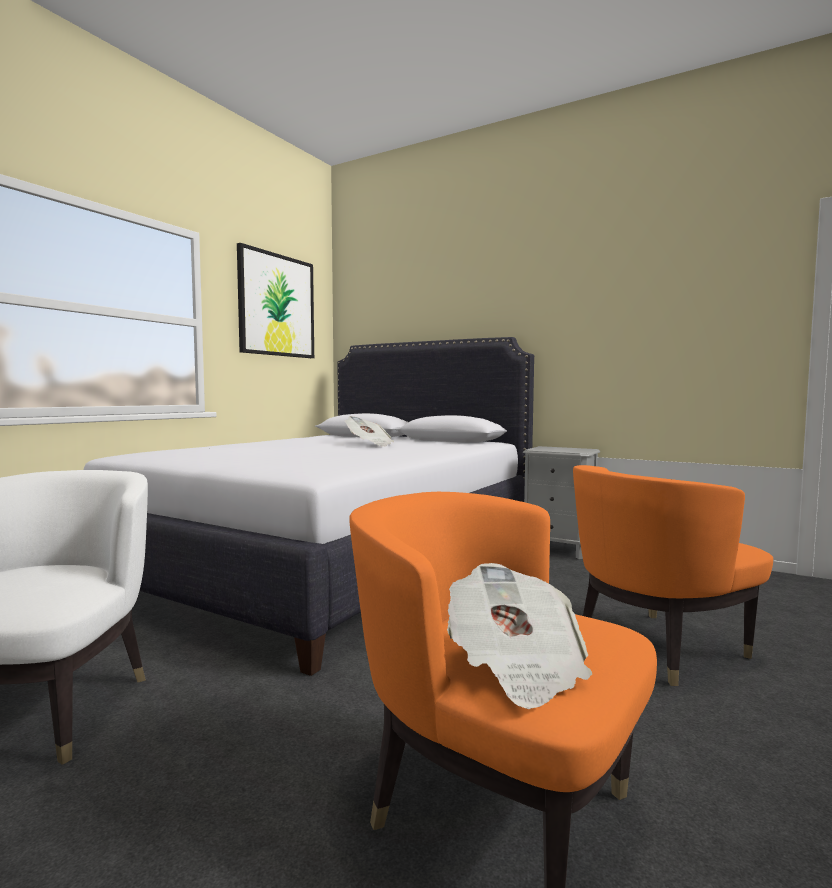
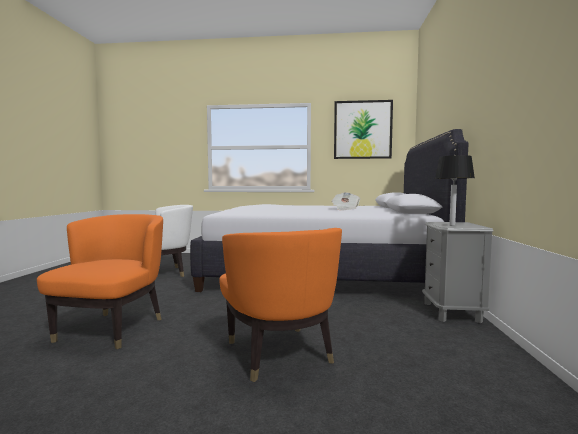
camera: 65 degrees right, 0 degrees up
newspaper [447,563,592,709] -> none
orange armchair [573,465,773,686] -> orange armchair turned 150 degrees counterclockwise [219,228,342,382]
none -> table lamp [435,155,475,226]

